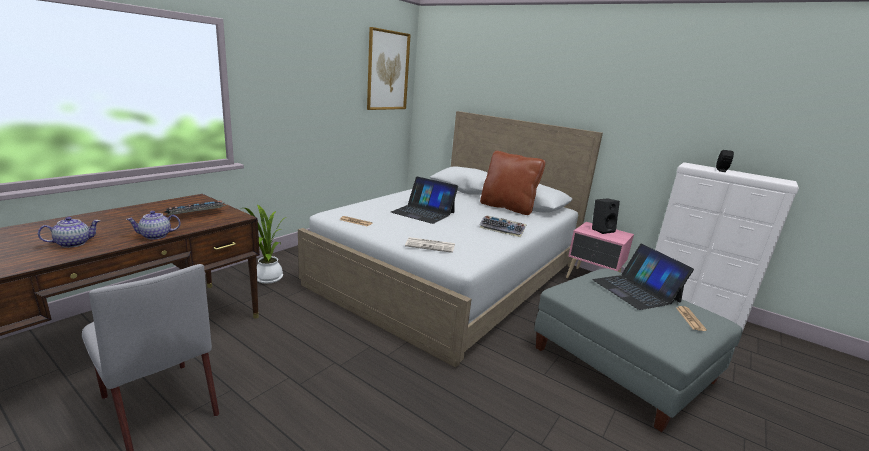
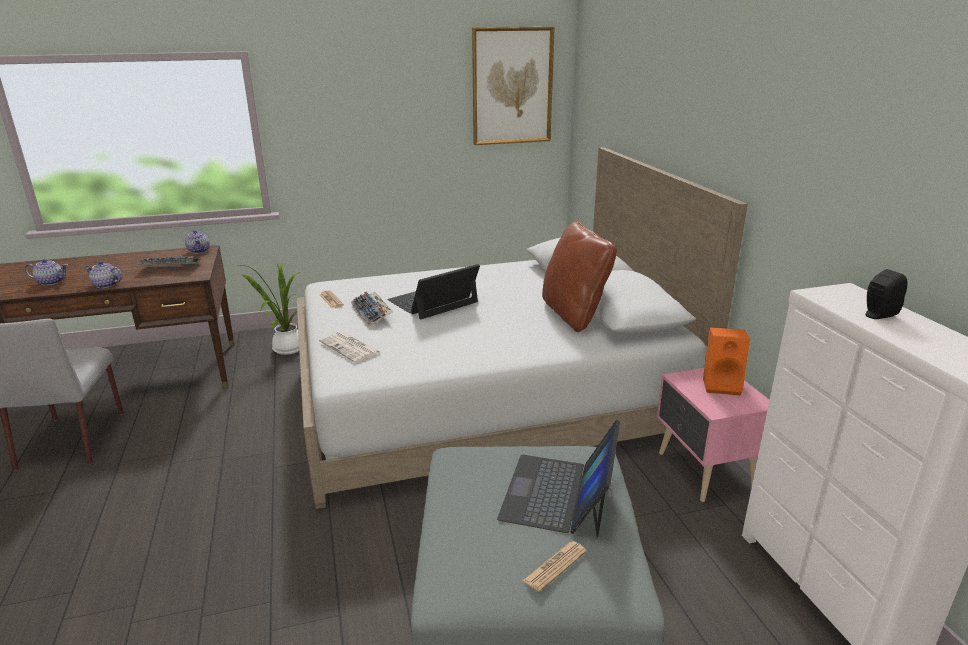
camera: 40 degrees right, 5 degrees up
laptop [391,177,458,224] -> laptop turned 75 degrees clockwise [387,264,480,319]
keyboard [479,215,527,237] -> keyboard moved to [351,291,393,327]
black speaker [592,199,620,234] -> orange speaker [703,327,750,396]
none -> teapot [185,230,210,253]

